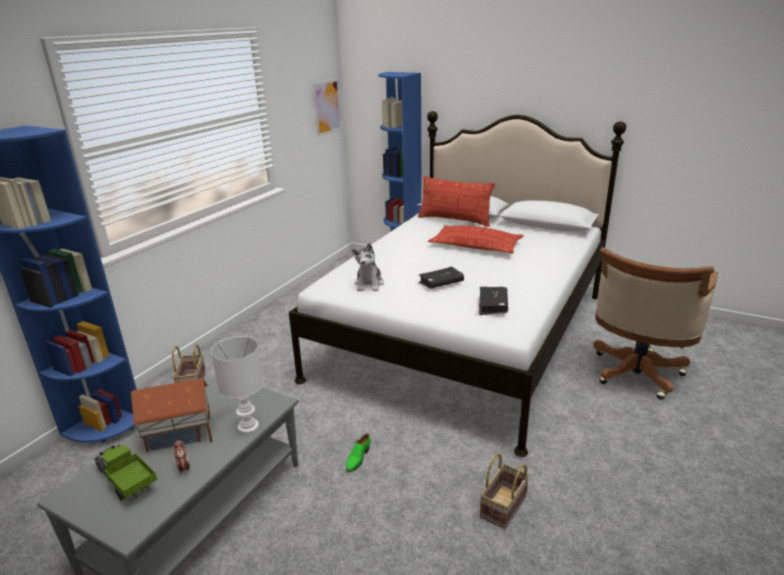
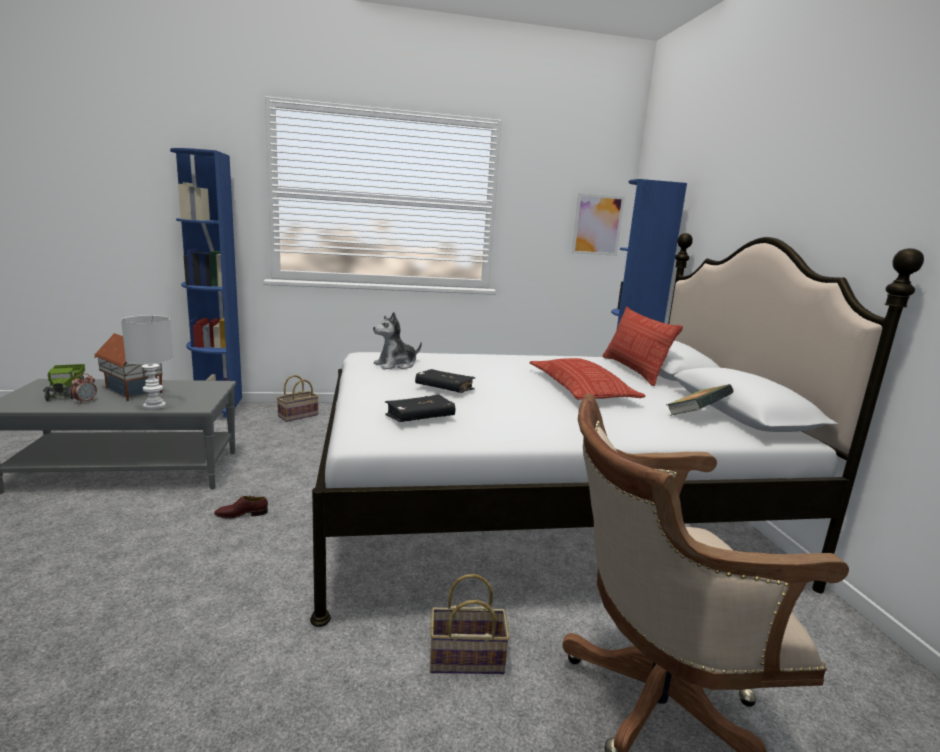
camera: 50 degrees right, 10 degrees down
toy truck [94,445,157,501] -> toy truck turned 150 degrees clockwise [43,364,85,401]
green shoe [346,434,371,472] -> brown shoe [214,496,268,519]
basket [480,453,530,530] -> basket moved to [430,574,510,674]
none -> book [666,384,733,416]

